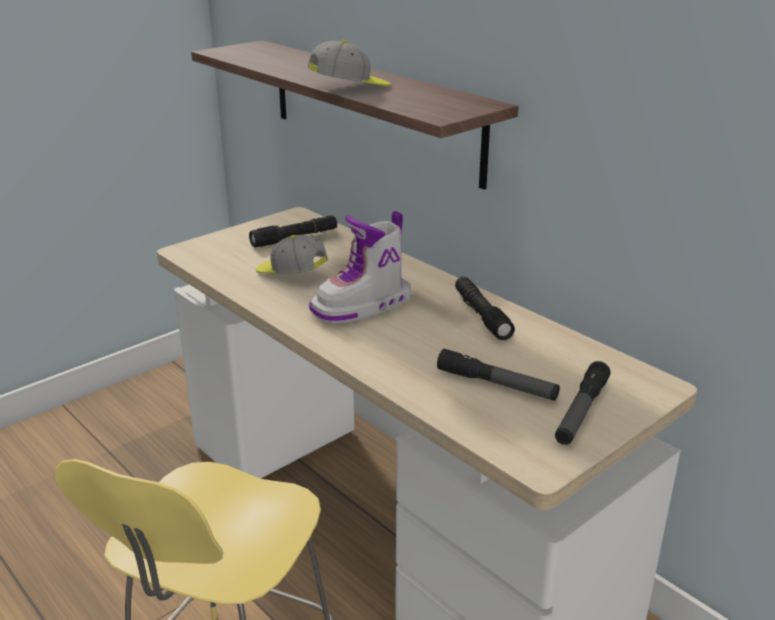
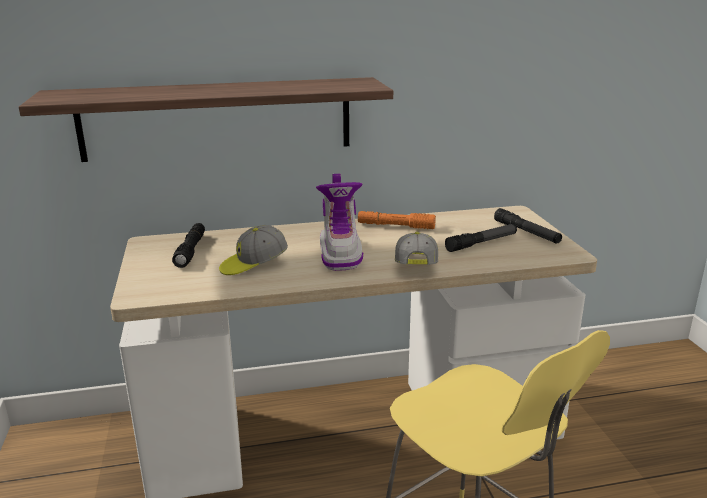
camera: 60 degrees left, 5 degrees down
cap [308,40,391,86] -> cap moved to [395,232,438,265]
black flashlight [455,277,515,340] -> orange flashlight [358,211,436,229]

